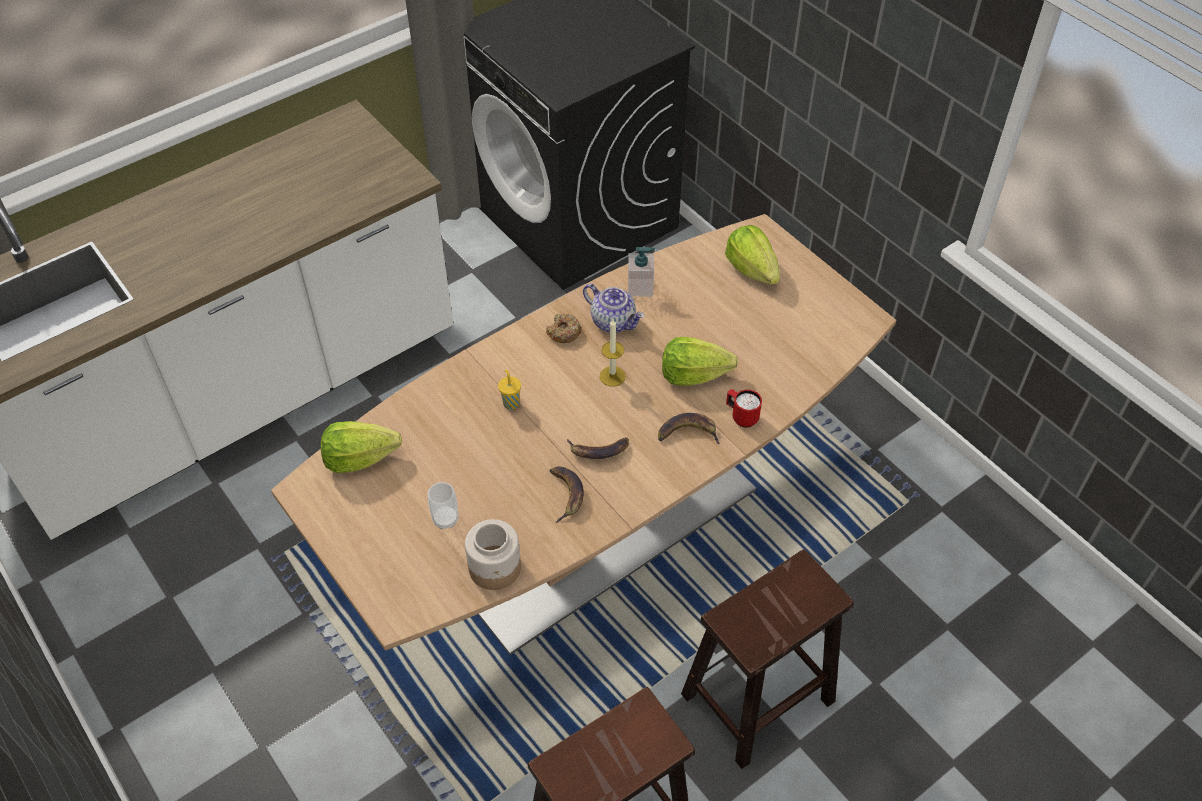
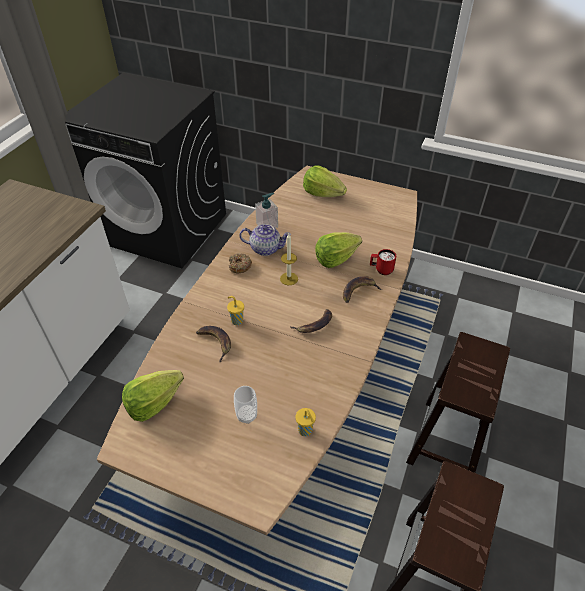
camera: 30 degrees left, 5 degrees down
jar [465,519,521,590] -> yellow cup [296,408,316,436]
banana [550,467,584,523] -> banana moved to [196,326,231,362]

